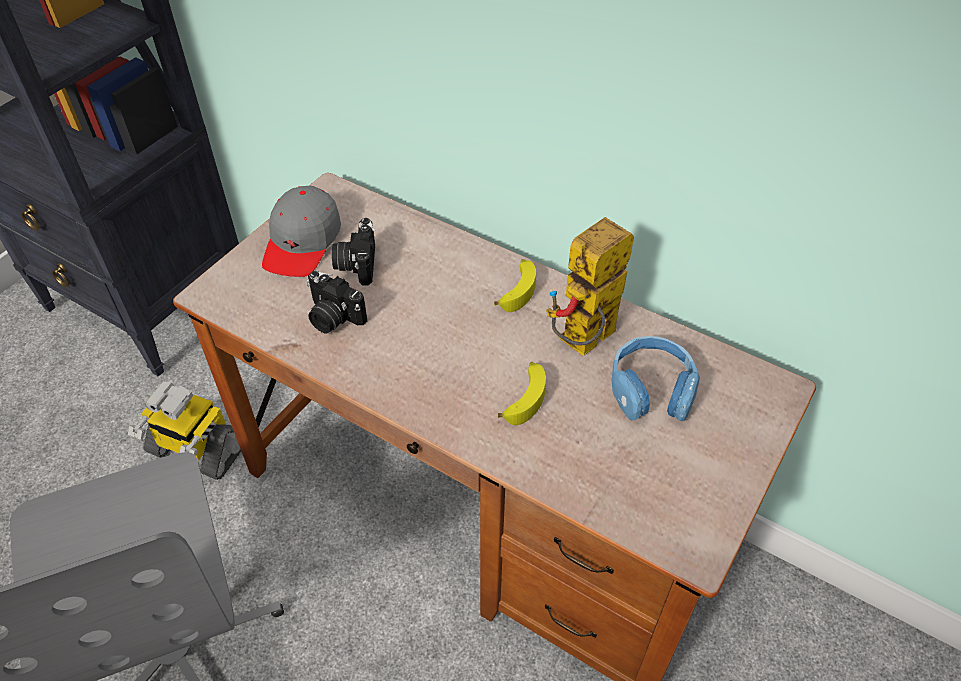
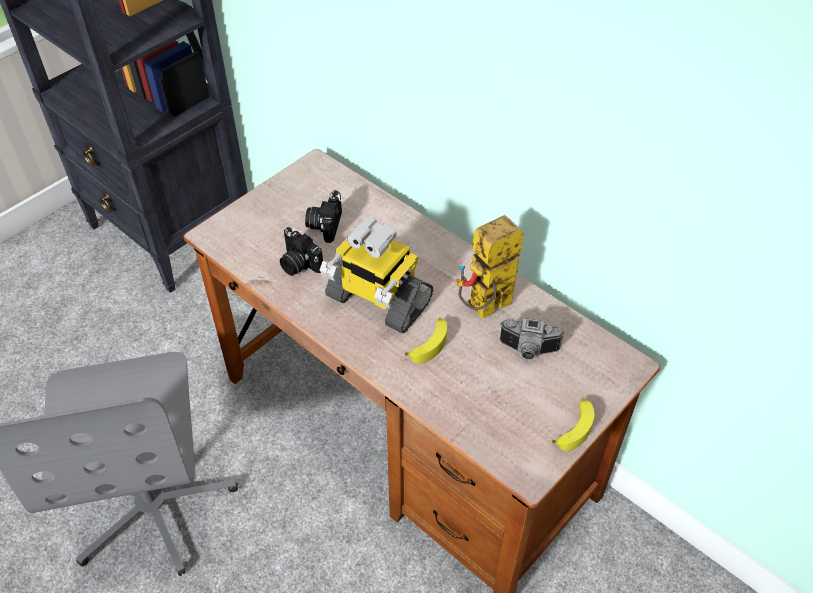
camera: 10 degrees right, 0 degrees up
toy robot [128,381,241,480] -> toy robot moved to [320,217,433,333]
grey cap [262,186,341,277] -> none
banana [494,259,536,312] -> banana moved to [552,398,594,451]
blue headphones [612,336,700,421] -> camera [500,317,565,359]

